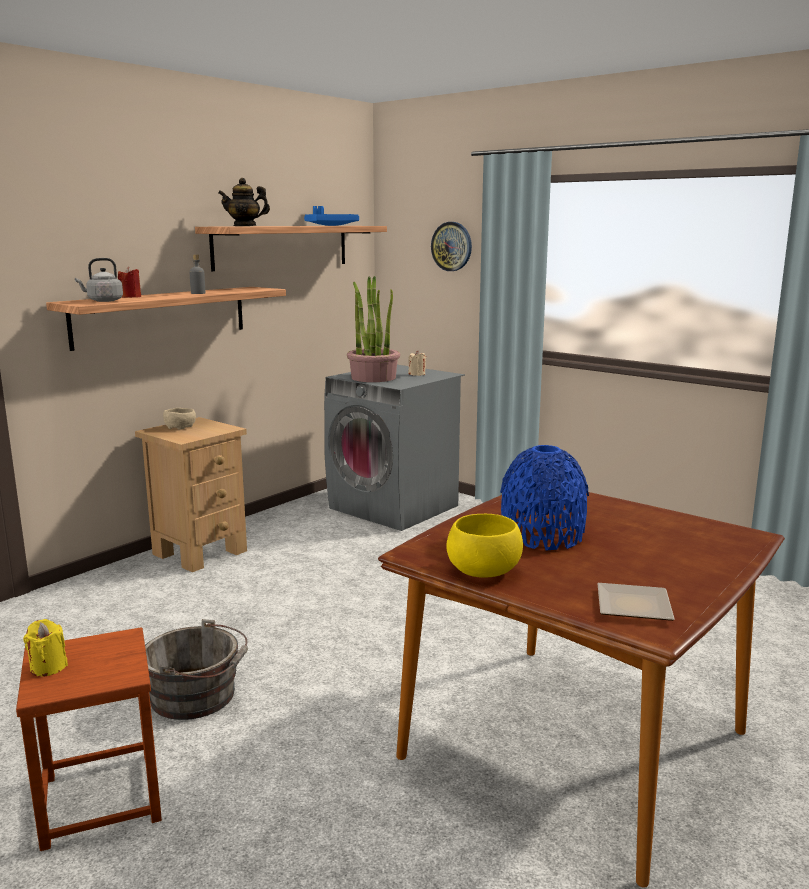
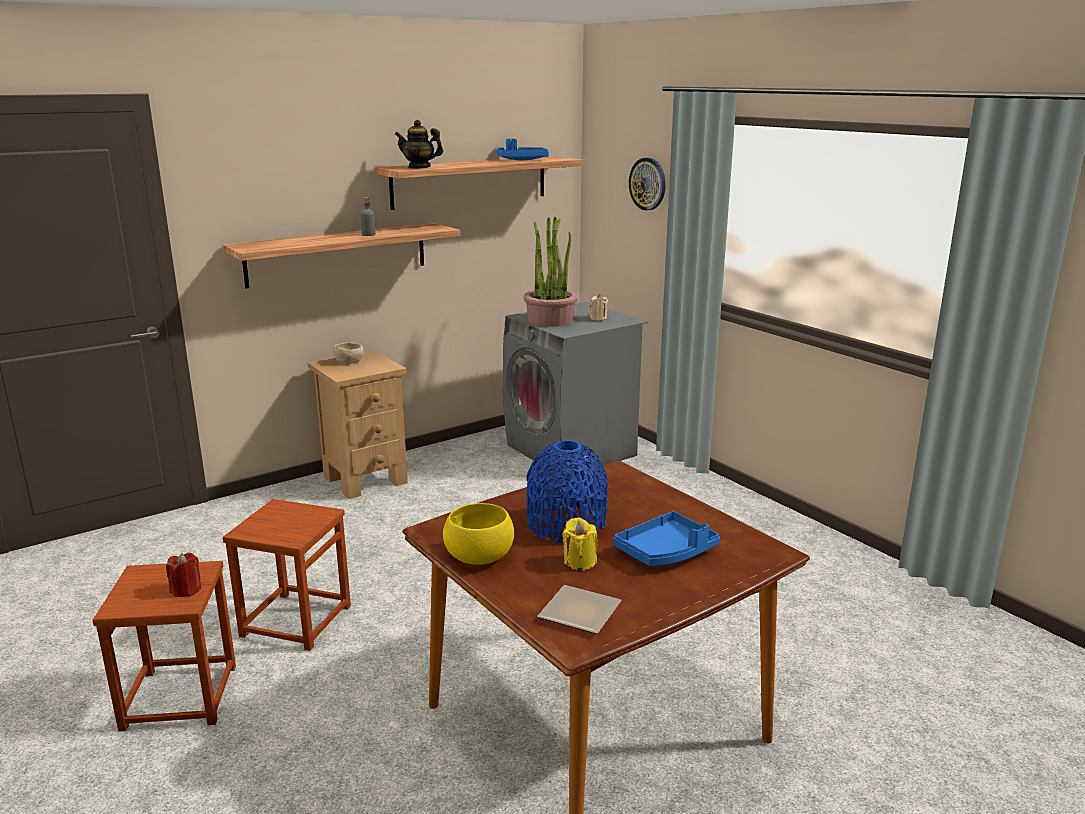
camera: 15 degrees right, 5 degrees up
yellow candle [23,619,68,677] -> yellow candle moved to [562,518,597,571]
grey kettle [75,258,123,302] -> none
red candle [118,267,141,298] -> red candle moved to [166,553,201,597]
grey bucket [145,619,248,720] -> brown stool [223,499,351,651]
none -> blue tray [613,511,720,566]

